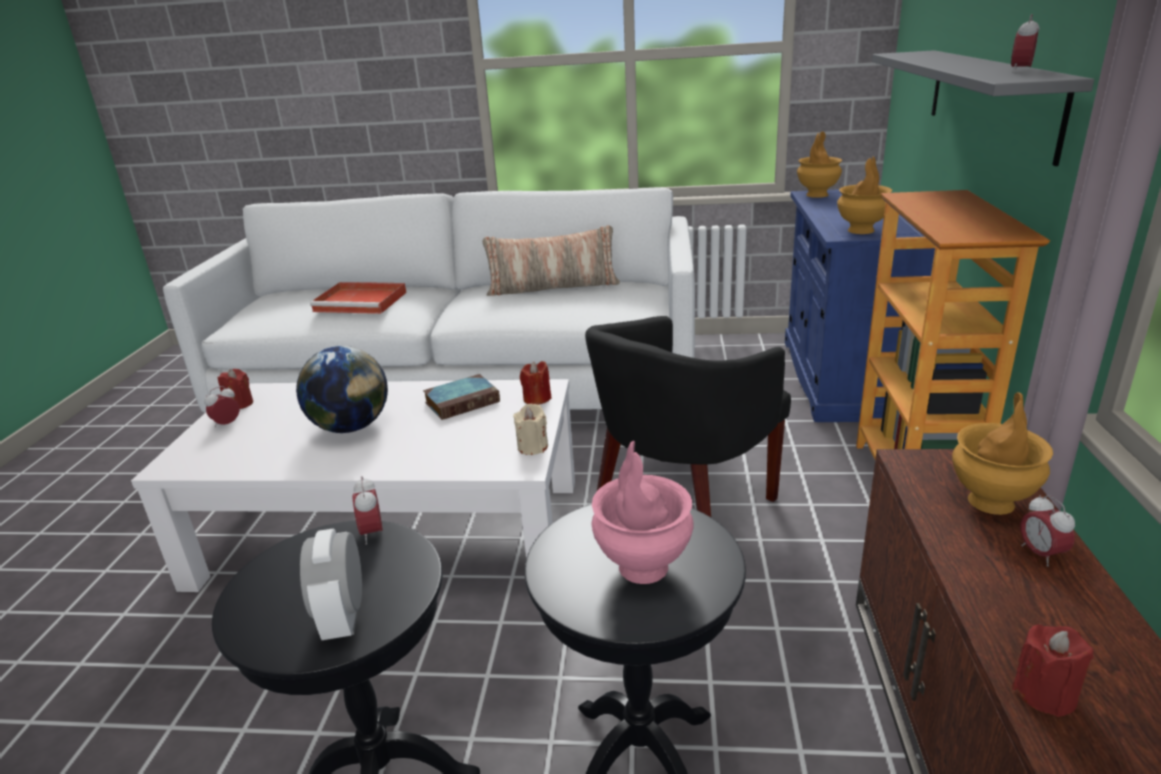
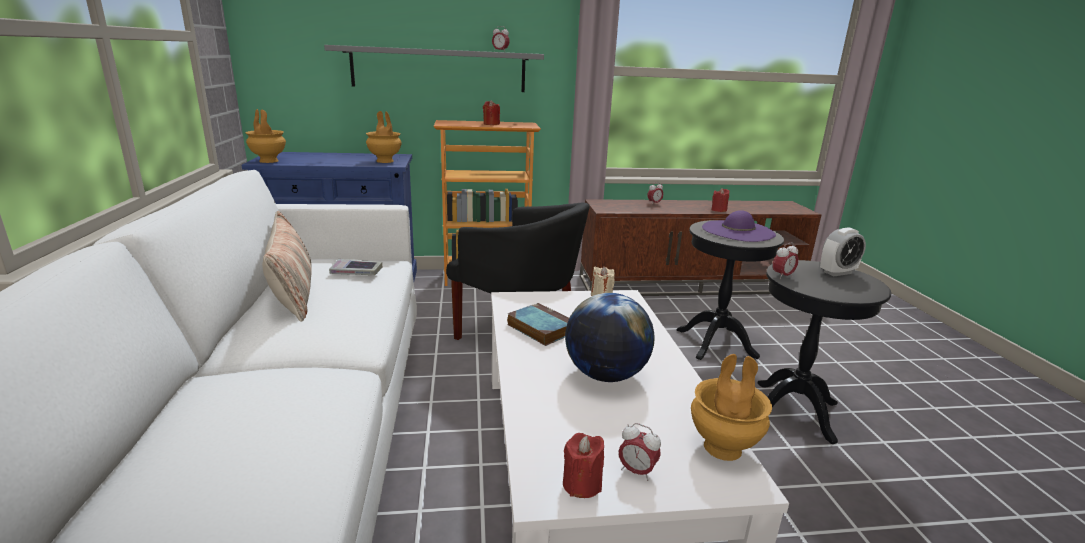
camera: 105 degrees left, 5 degrees down
red tray [310,282,407,314] -> none
red candle [520,361,552,405] -> red candle moved to [483,100,500,125]
pink vase [591,441,694,584] -> purple hat [702,210,776,242]
brown vase [952,392,1053,515] -> brown vase moved to [691,354,772,461]
none -> book [329,259,382,275]

